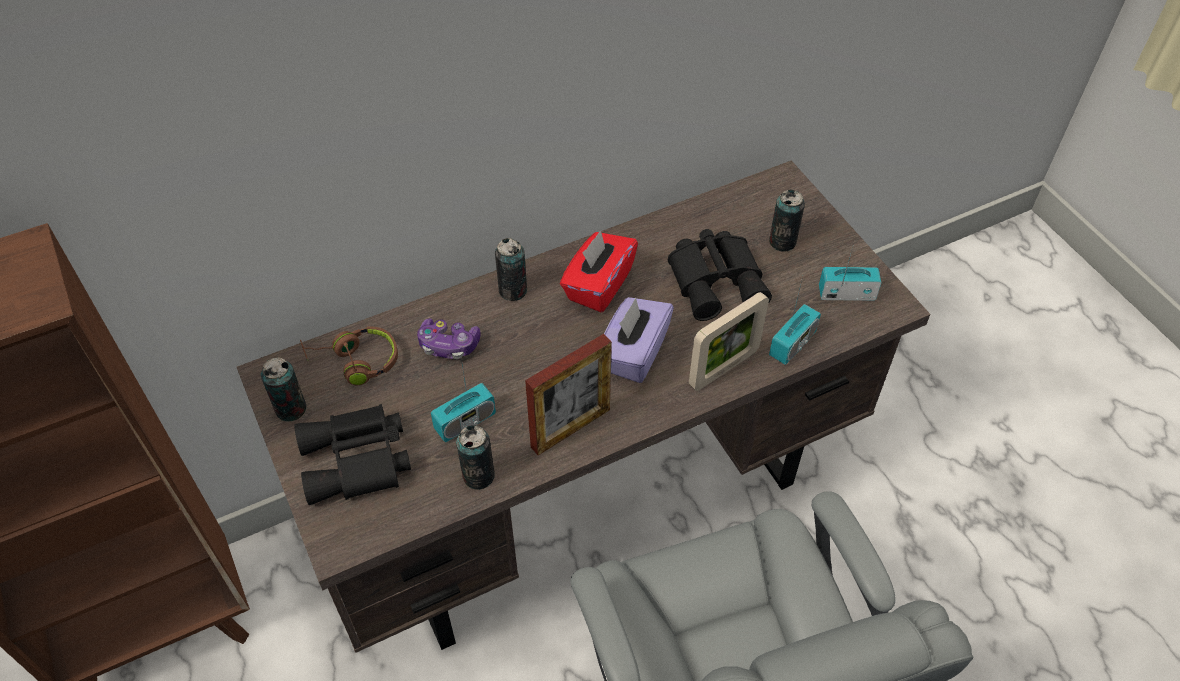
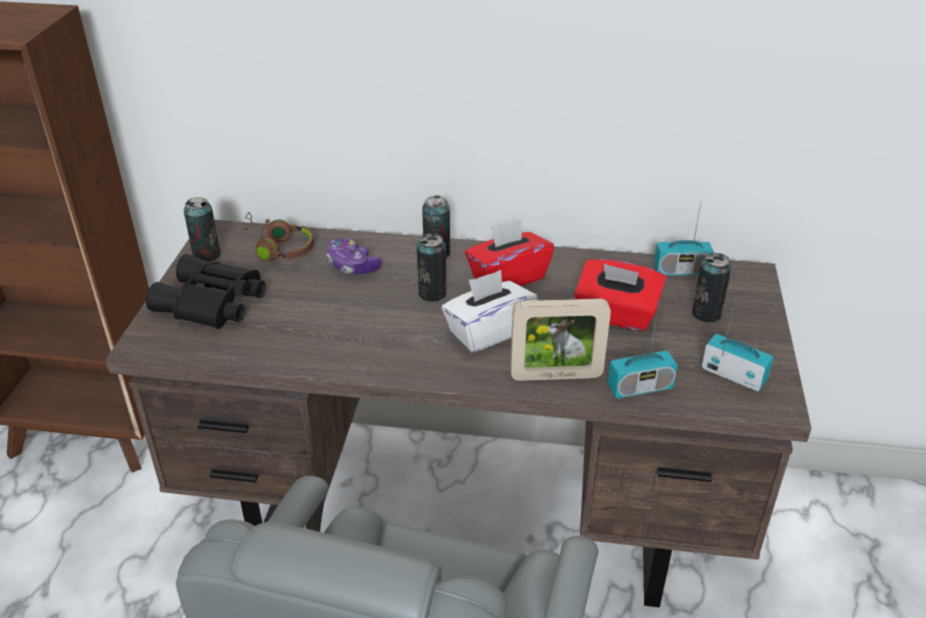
camera: 35 degrees right, 15 degrees down
radio [431,359,496,442] -> radio moved to [654,199,714,275]
can [456,425,495,490] -> can moved to [417,233,447,302]
picture frame [525,334,612,455] -> none
purple tissue box [604,297,674,383] -> white tissue box [441,270,538,352]
black binoculars [668,229,772,321] -> red tissue box [574,259,666,331]

